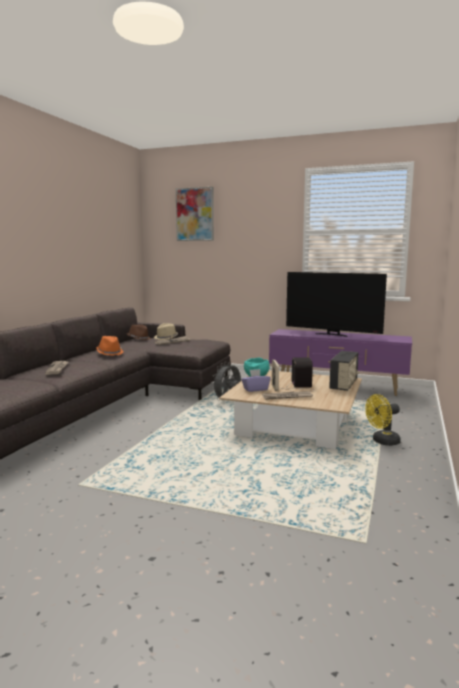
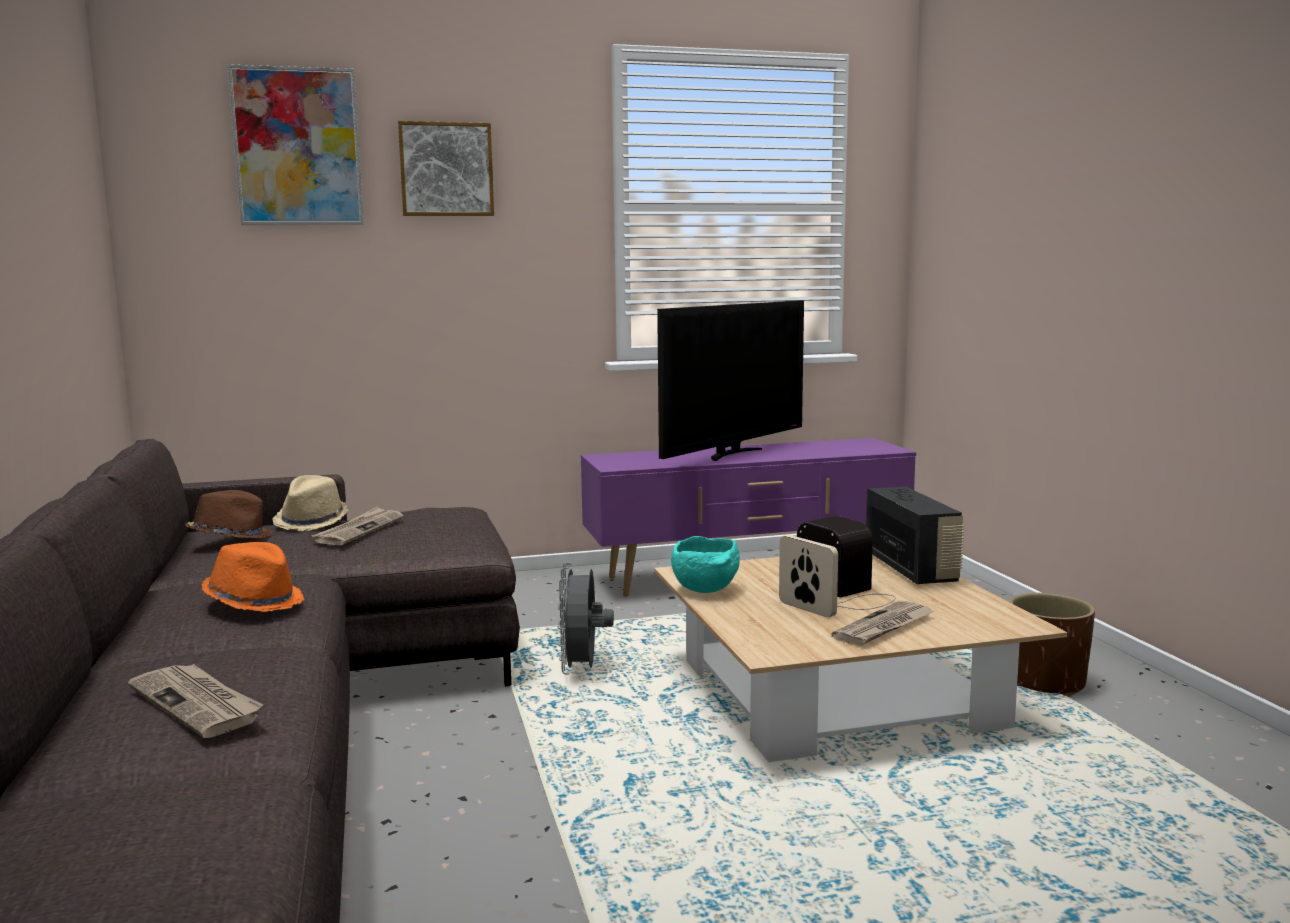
camera: 35 degrees left, 0 degrees up
purple tissue box [241,369,271,392] -> none
television [286,272,387,337] -> television turned 45 degrees counterclockwise [657,301,804,461]
yellow fan [365,394,401,446] -> brown planter [1009,593,1095,697]
none -> picture [398,121,494,216]

